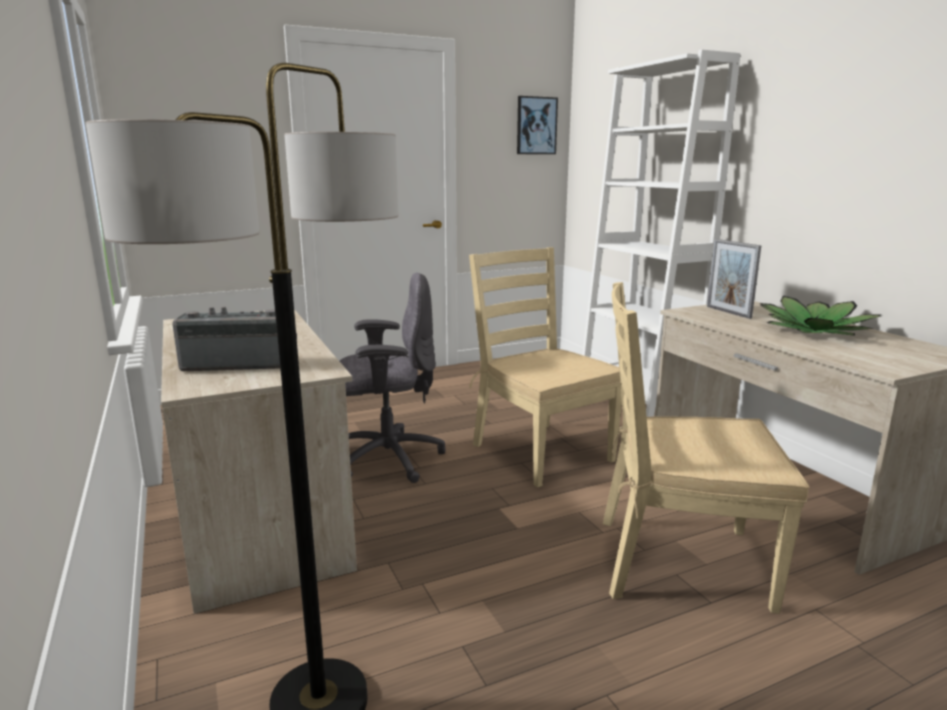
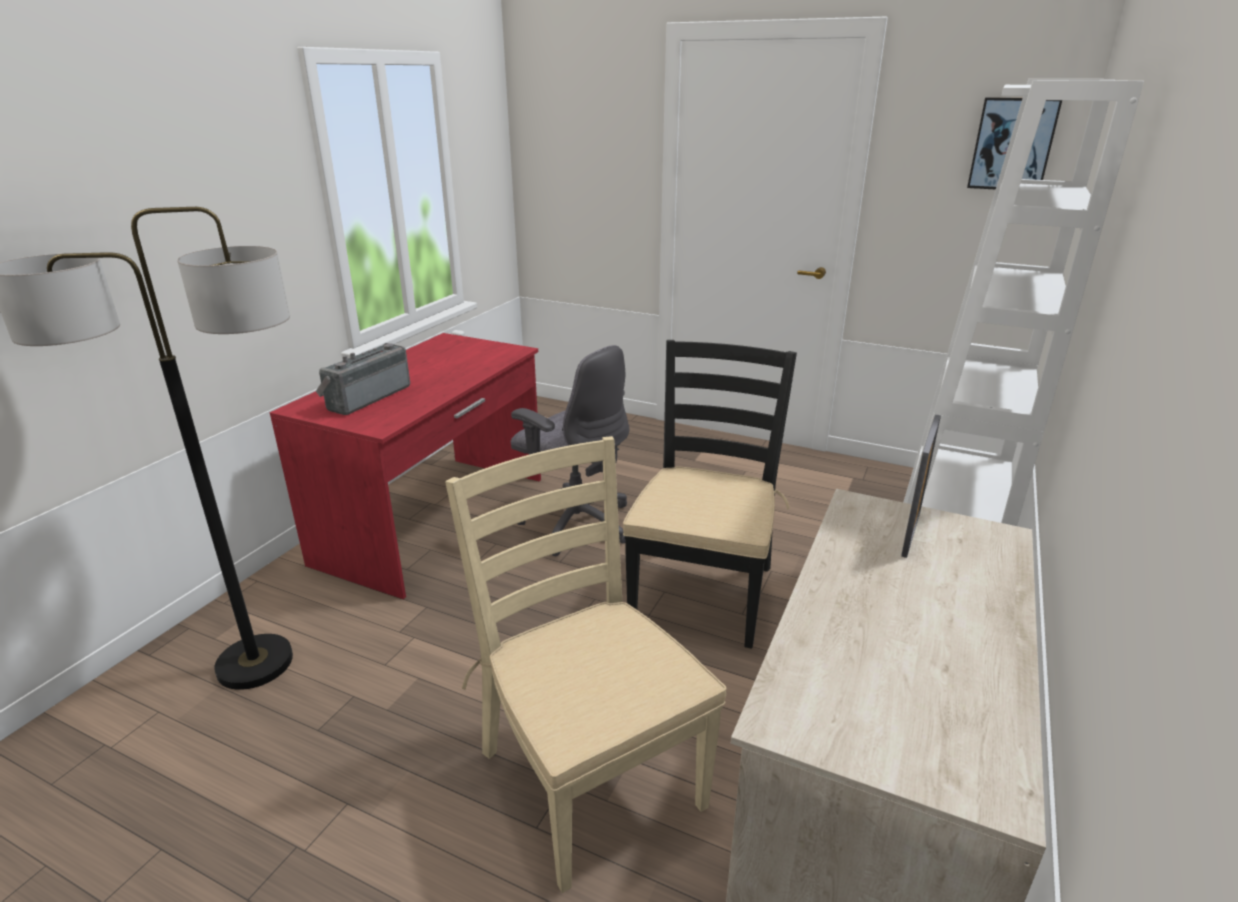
camera: 50 degrees right, 10 degrees up
beige desk [161,309,357,614] -> red desk [270,333,541,599]
radio [172,307,297,372] -> radio turned 105 degrees counterclockwise [316,343,410,415]
beige chair [469,247,622,488] -> black chair [623,340,797,649]
potted plant [760,296,880,336] -> none

